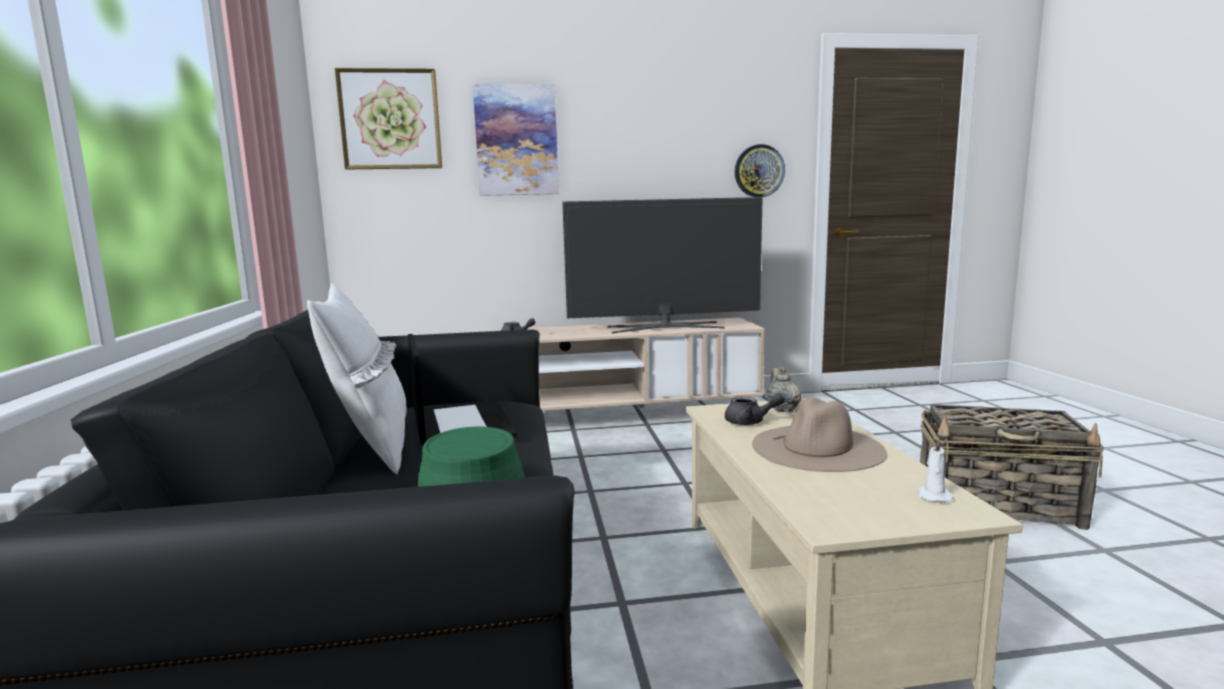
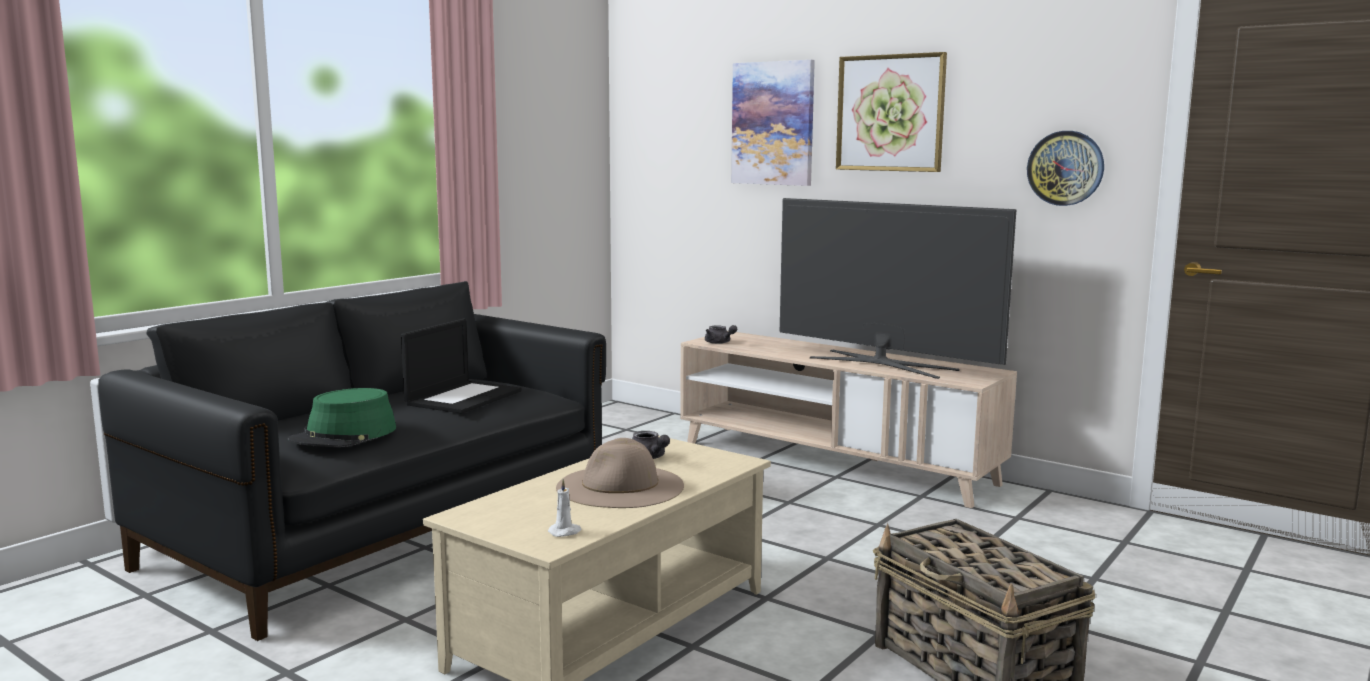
camera: 45 degrees right, 0 degrees up
white pillow [307,283,407,474] -> none
picture [335,68,442,169] -> picture moved to [836,52,947,172]
beige teapot [766,367,801,412] -> none

